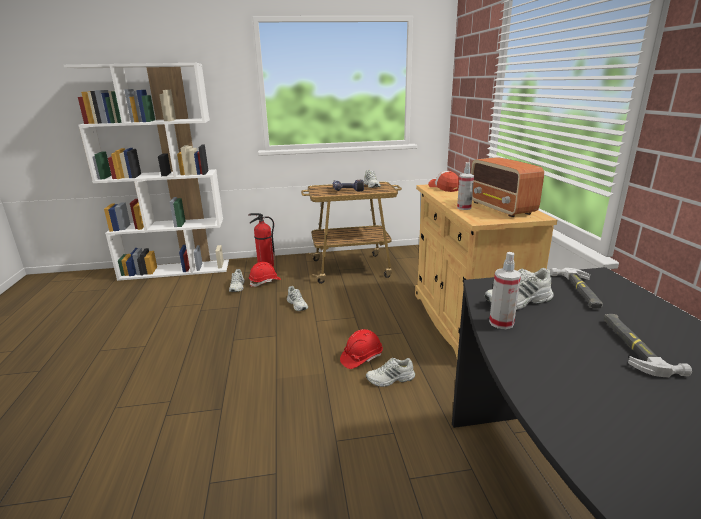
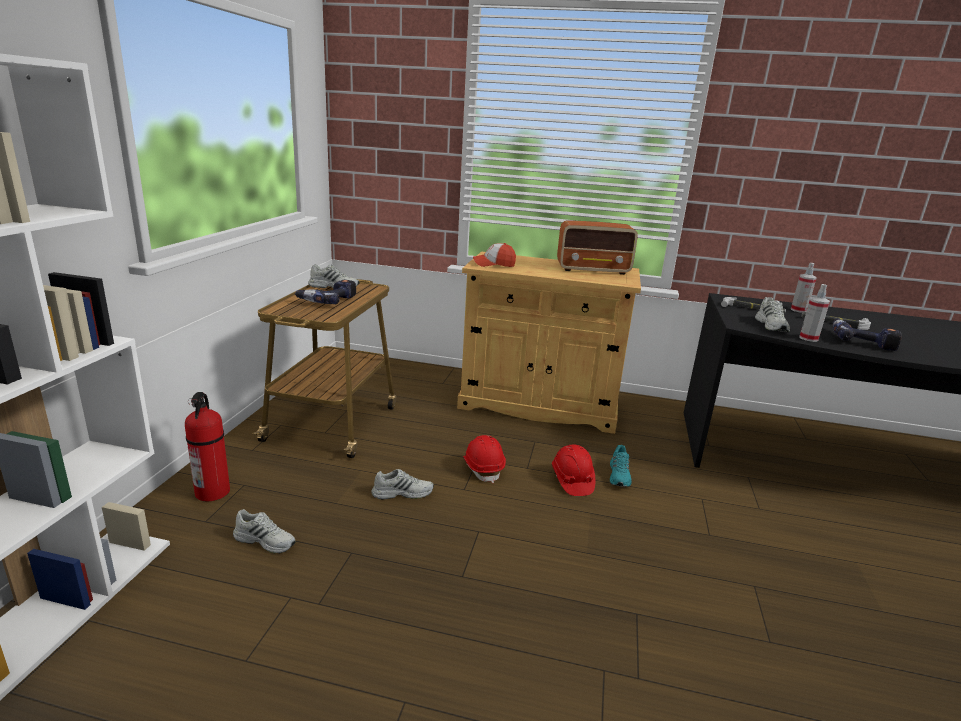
camera: 70 degrees left, 0 degrees up
red hard hat [249,262,281,287] -> red hard hat moved to [463,435,506,483]
white shoe [366,358,415,387] -> turquoise shoe [610,445,632,487]
spray bottle [457,162,474,210] -> spray bottle moved to [791,263,817,313]
none -> power drill [832,318,902,351]

